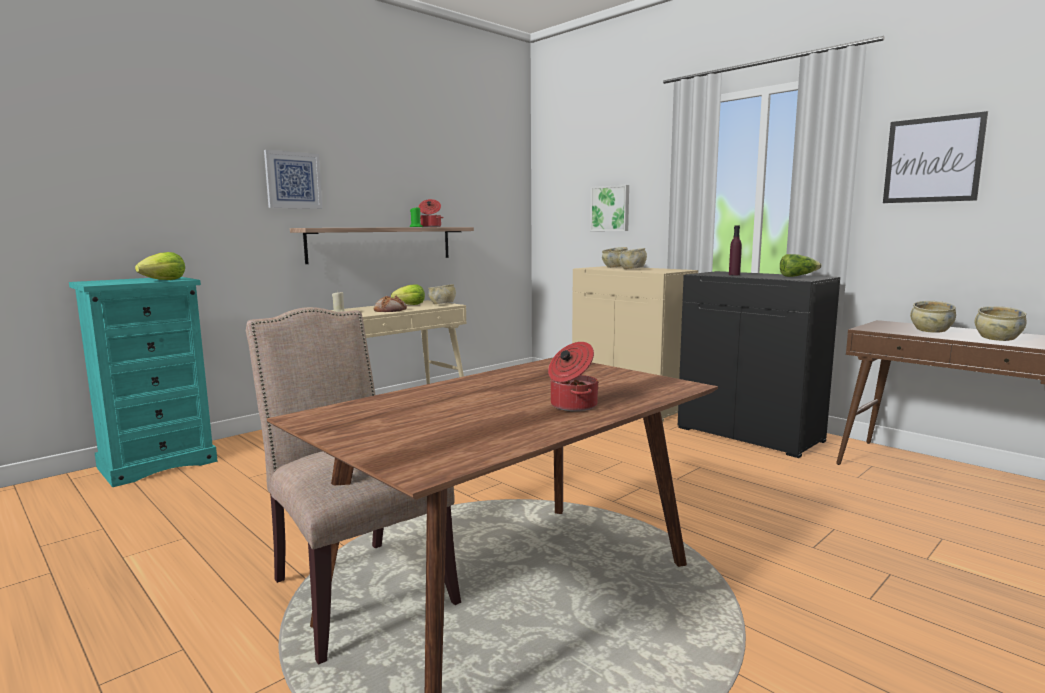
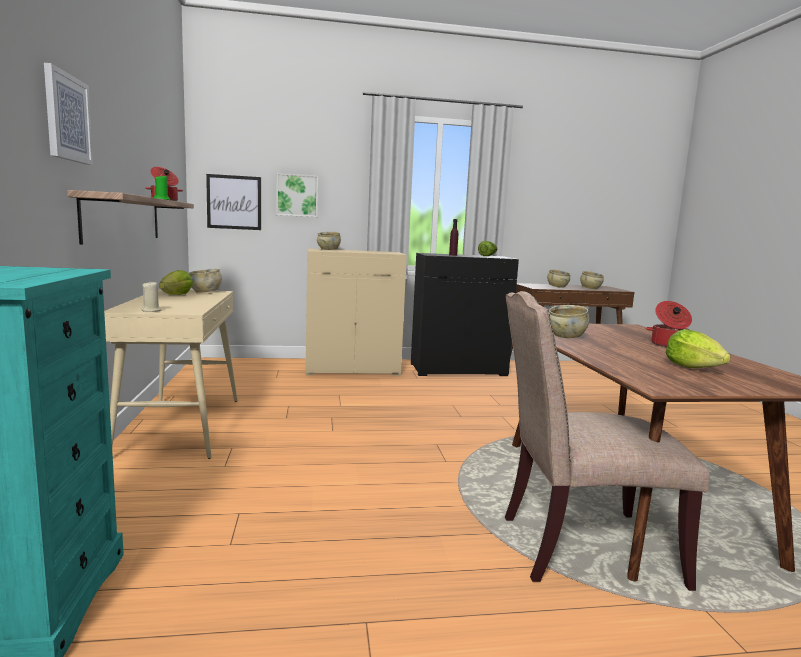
camera: 55 degrees left, 0 degrees up
lettuce [135,252,185,280] -> lettuce moved to [666,329,731,368]
bread [374,295,407,312] -> none
beige bowl [618,248,647,269] -> beige bowl moved to [549,305,589,338]
picture [883,111,988,203] -> picture moved to [206,174,261,230]

